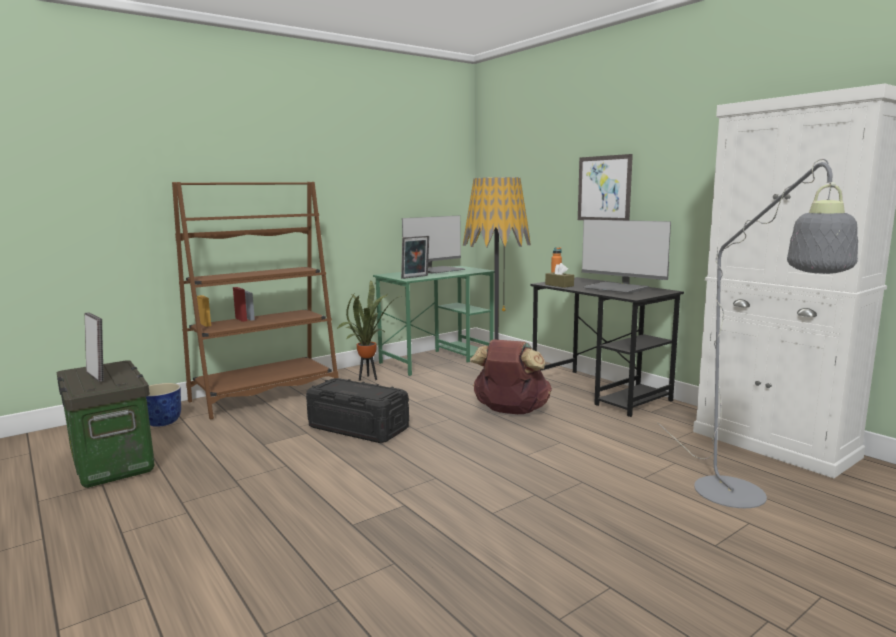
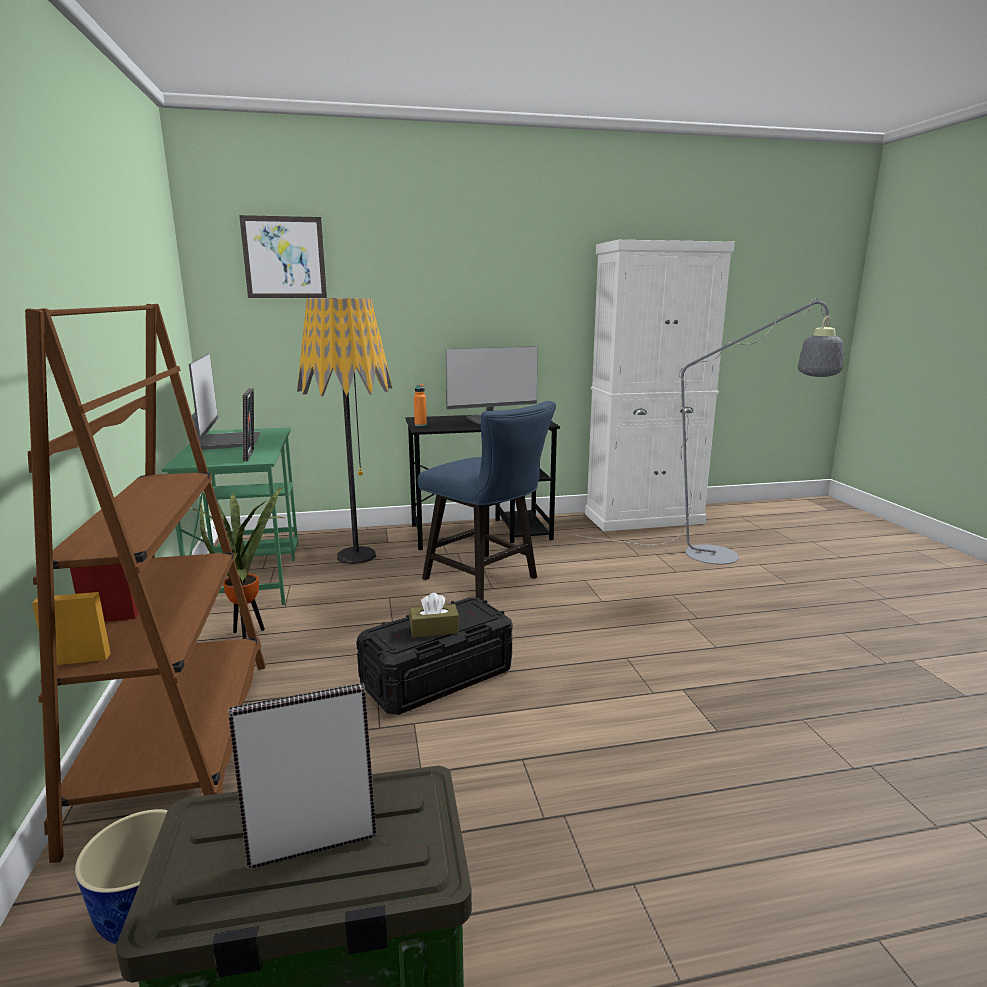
camera: 65 degrees left, 5 degrees up
brown backpack [470,339,552,414] -> blue chair [418,401,556,601]
brown tissue box [545,263,574,288] -> brown tissue box moved to [409,593,459,638]
picture [578,154,633,220] -> picture moved to [239,215,327,298]

